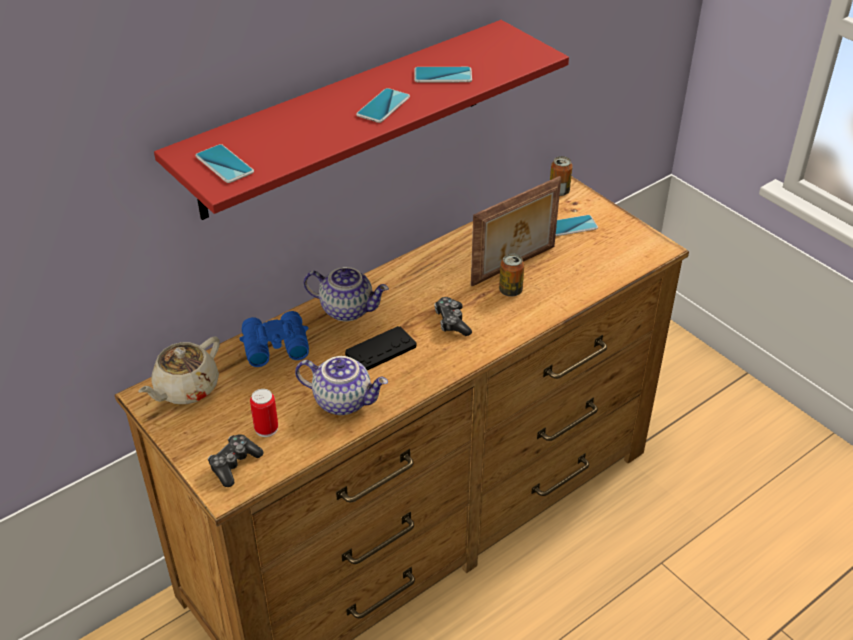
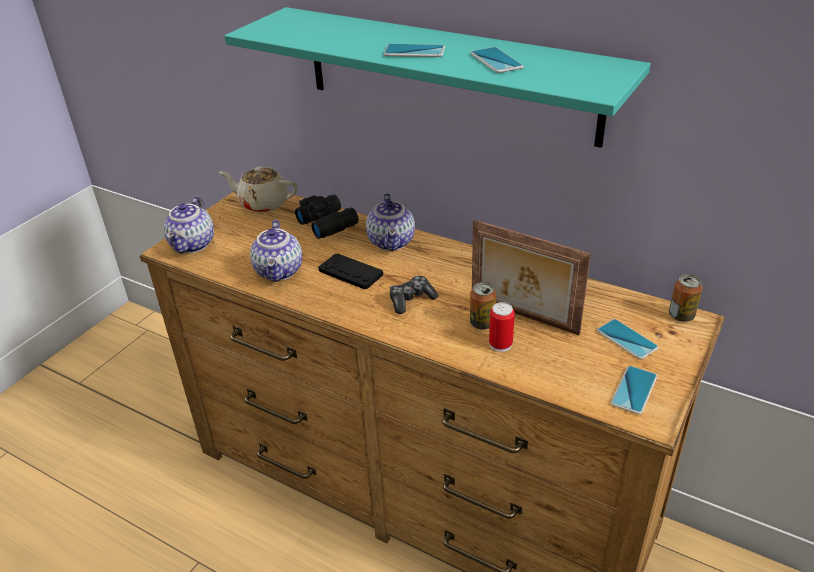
camera: 70 degrees right, 5 degrees down
red shelf [154,20,569,220] -> turquoise shelf [224,7,651,148]
phone [195,144,254,183] -> phone moved to [611,366,657,414]
game controller [208,434,264,487] -> teapot [163,196,214,253]
blue binoculars [239,311,309,367] -> black binoculars [295,195,359,239]
can [250,389,278,437] -> can moved to [489,302,515,352]

